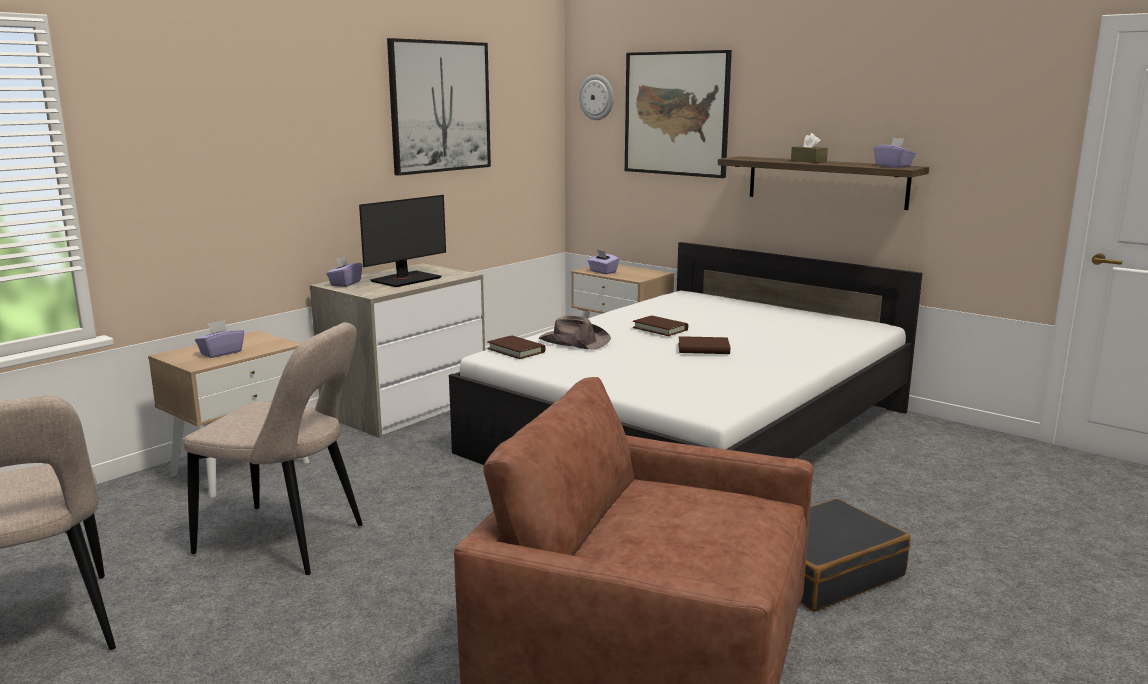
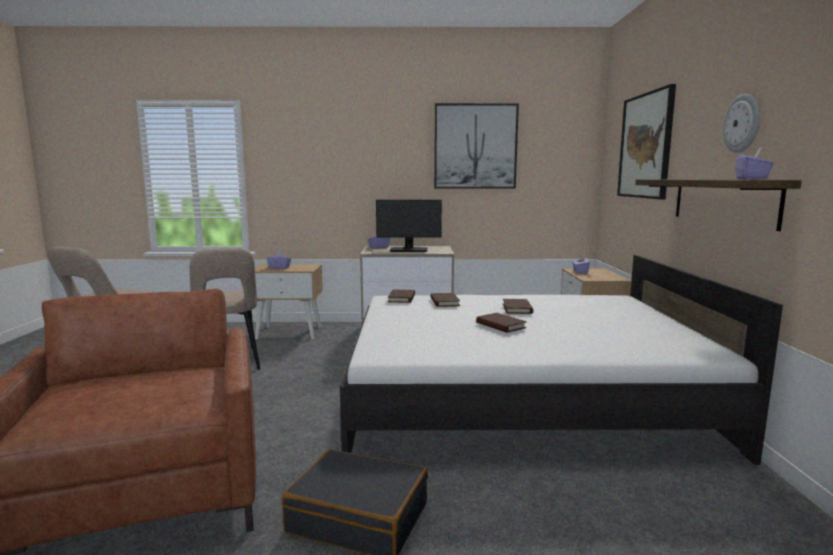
camera: 50 degrees right, 5 degrees down
brown hat [538,315,611,350] -> brown book [431,293,460,307]
wall clock [579,75,614,120] -> wall clock moved to [723,94,760,153]
brown tissue box [791,133,828,163] -> none

